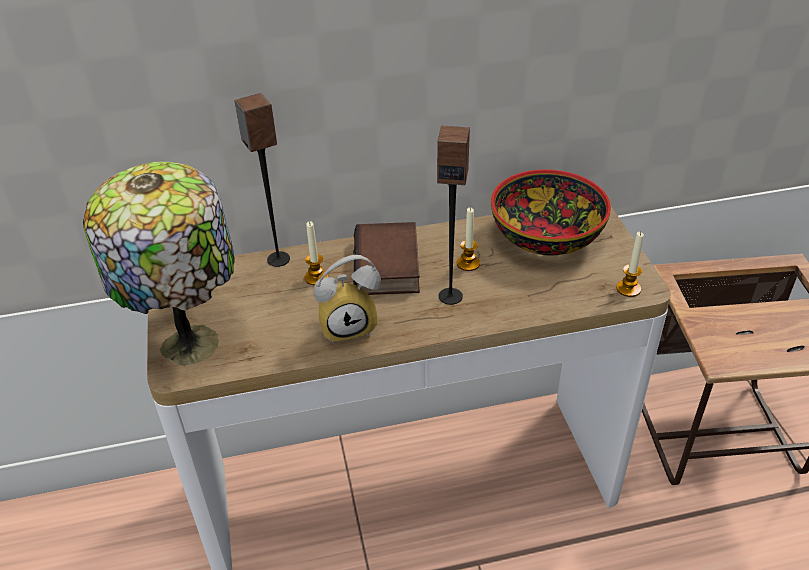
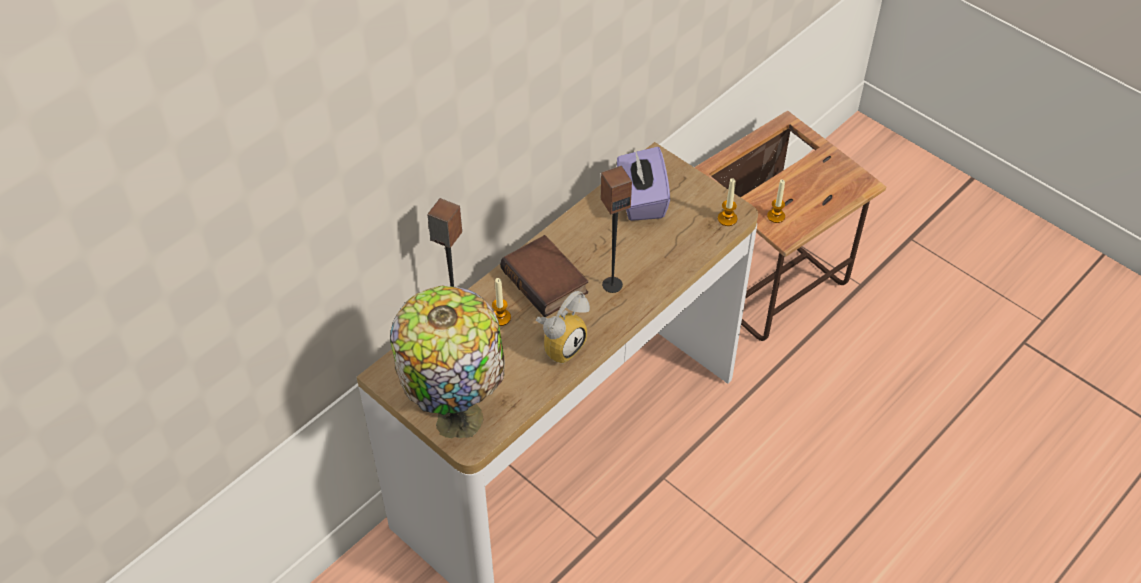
camera: 35 degrees left, 10 degrees up
candle [457,207,480,271] -> candle moved to [767,179,785,223]
bowl [491,169,611,256] -> purple tissue box [617,147,670,221]

